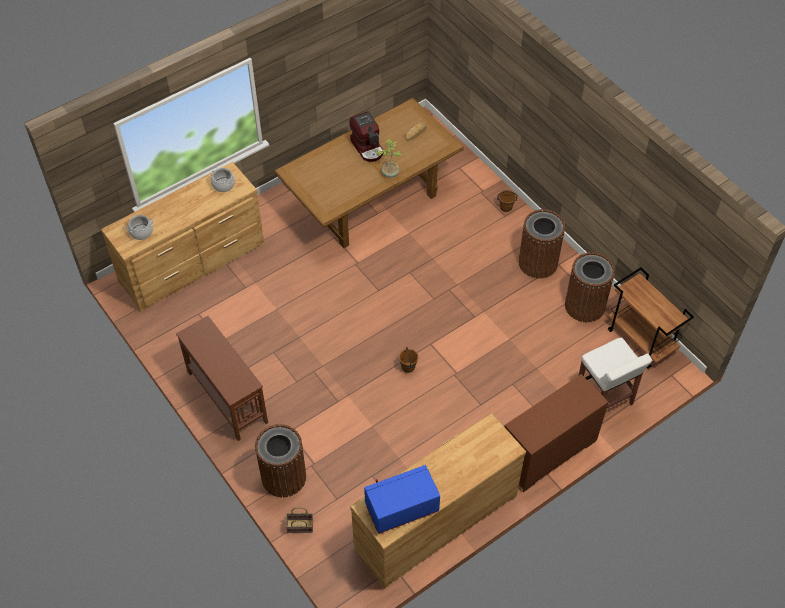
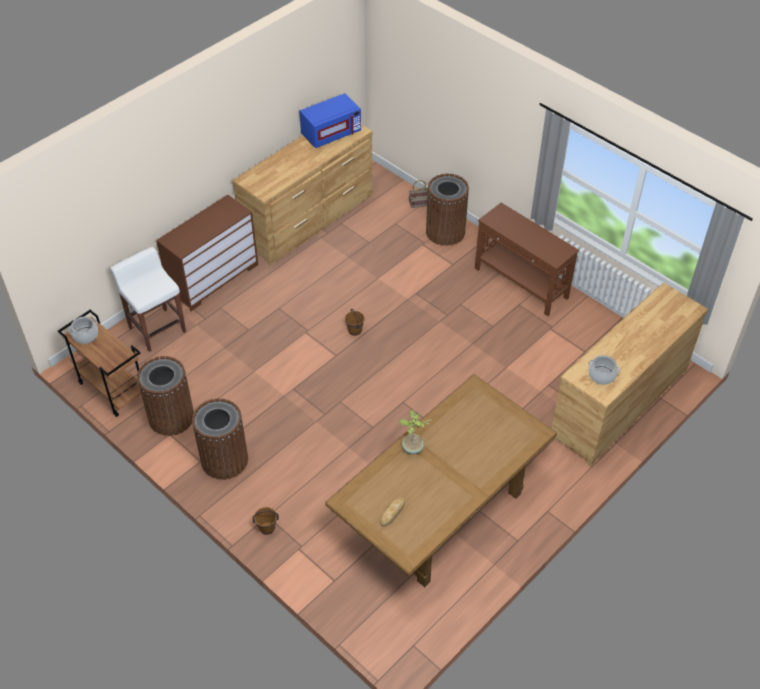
camera: 170 degrees right, 5 degrees down
cooking pot [126,215,153,240] -> cooking pot moved to [68,317,98,344]
coffee machine [349,111,384,162] -> none

